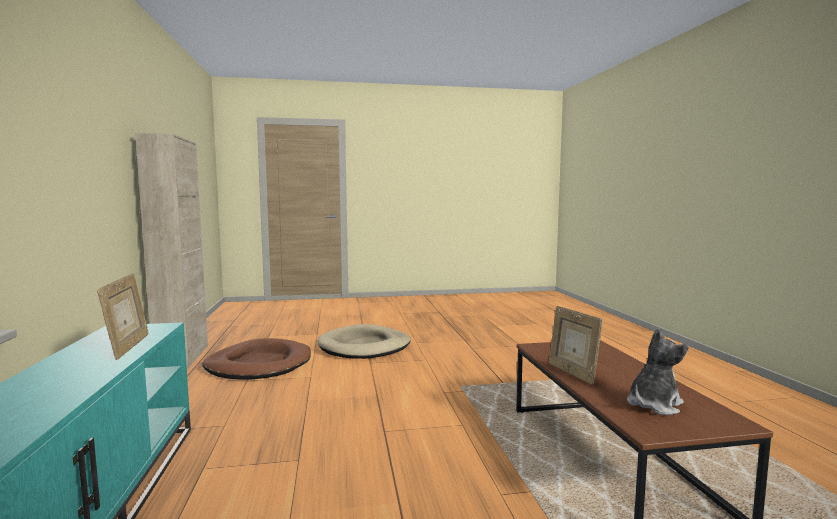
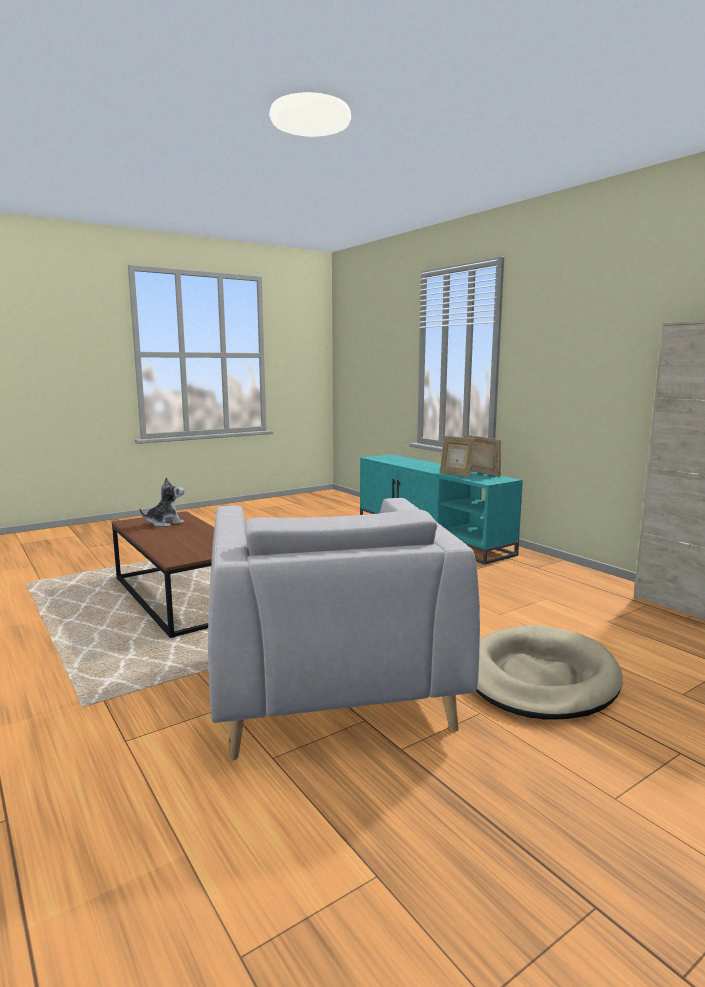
camera: 155 degrees right, 5 degrees up
brown dog bed [202,338,311,380] -> none
picture frame [549,306,603,384] -> picture frame moved to [464,435,501,477]
plush toy [627,328,689,415] -> plush toy turned 150 degrees counterclockwise [139,477,185,527]
none -> grey armchair [208,498,480,760]

